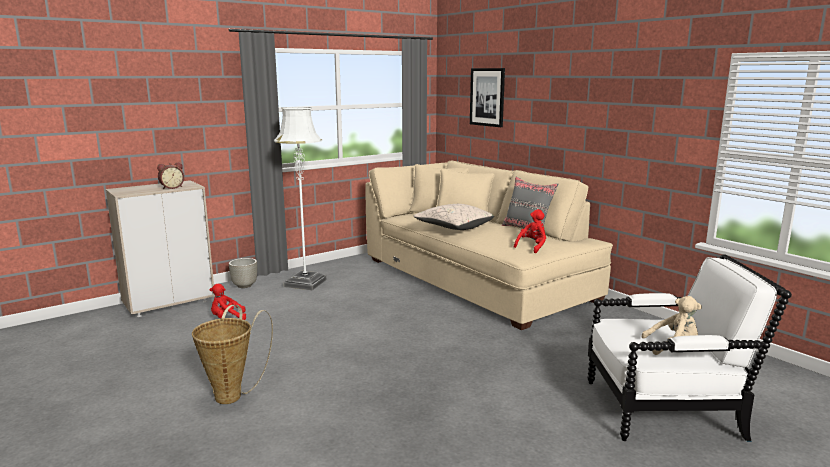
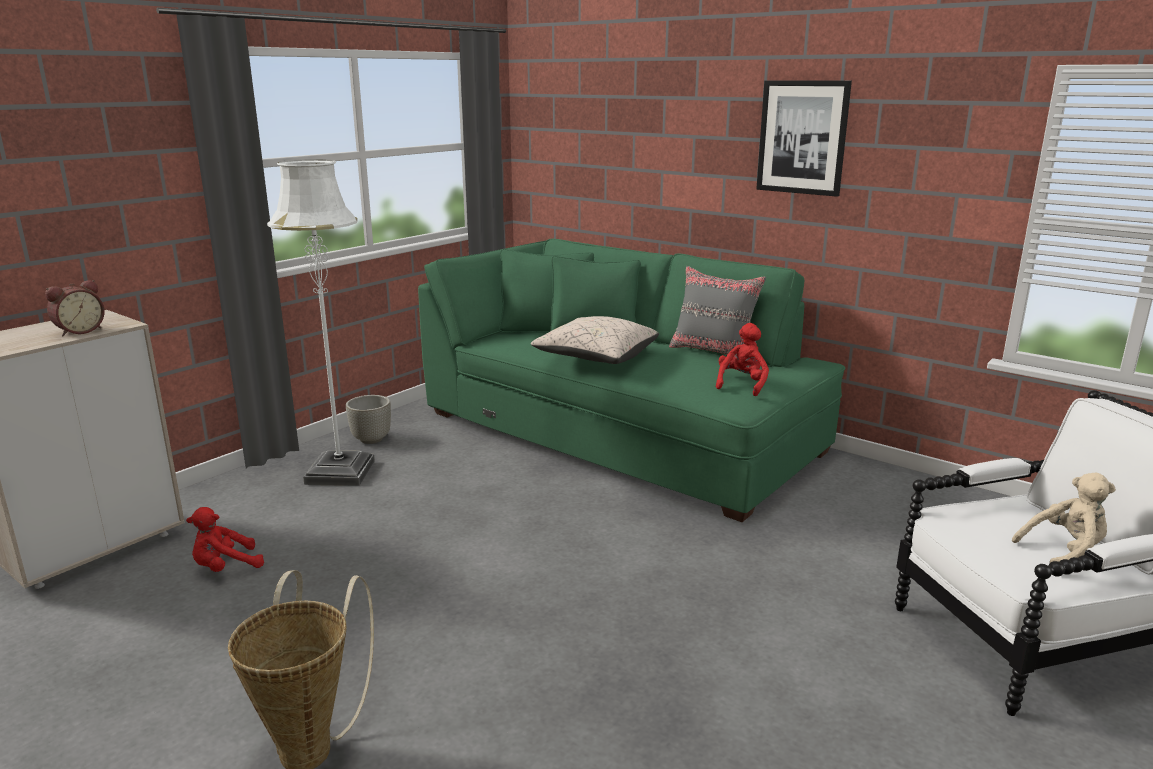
camera: 15 degrees left, 5 degrees up
grey planter [229,258,257,288] -> grey planter moved to [346,395,391,444]
beige sofa [365,161,613,330] -> green sofa [418,239,845,522]
picture [470,68,505,127] -> picture moved to [756,80,852,197]

